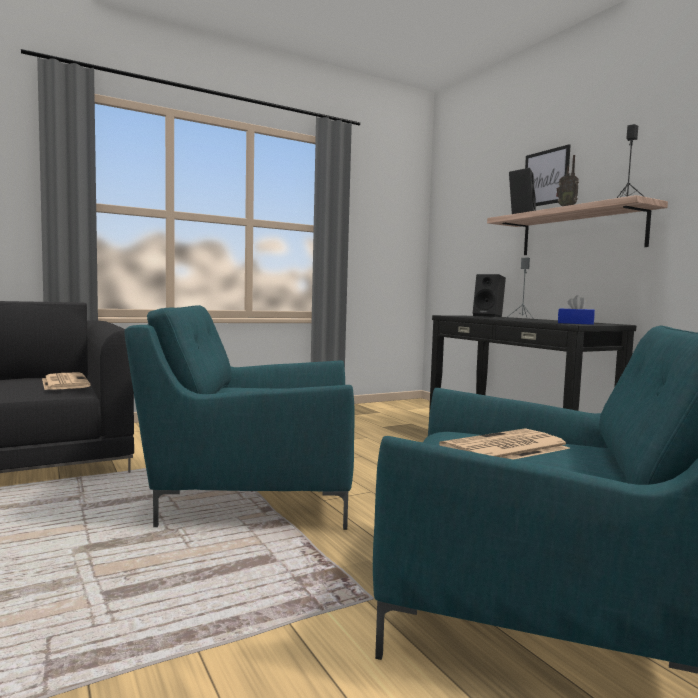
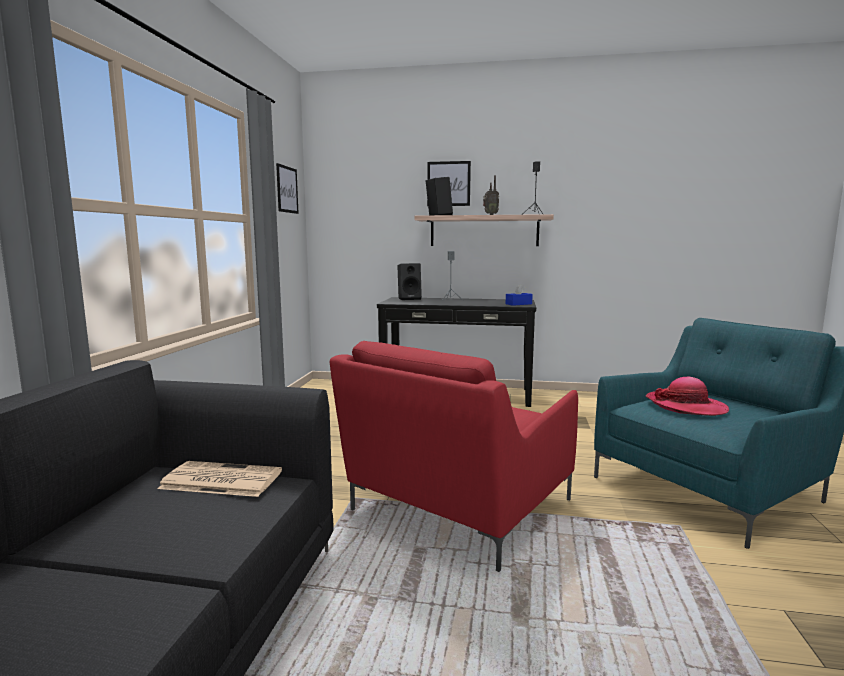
camera: 50 degrees left, 5 degrees up
turquoise armchair [124,305,354,530] -> red armchair [330,341,578,572]
newspaper [439,428,570,460] -> hat [646,377,729,416]
none -> picture [276,163,299,214]

